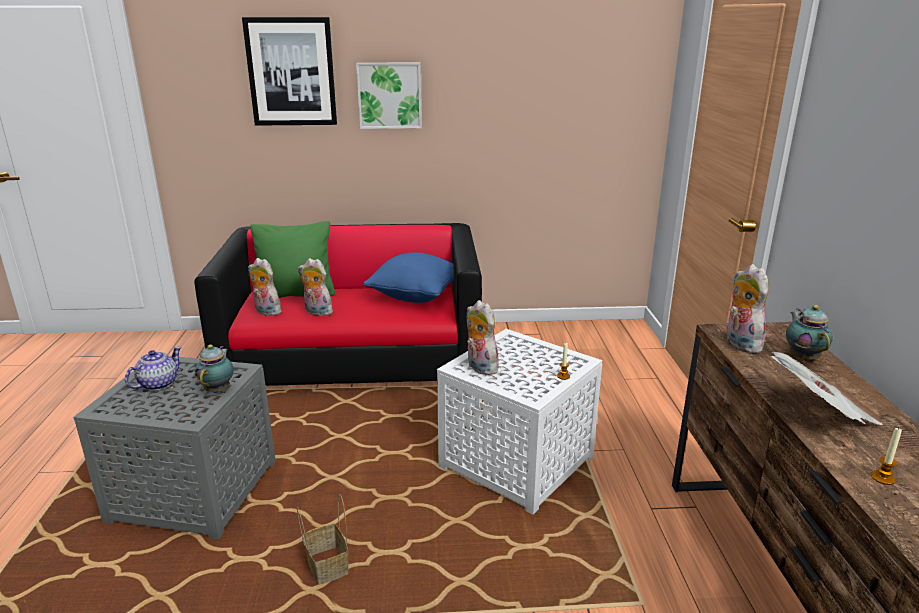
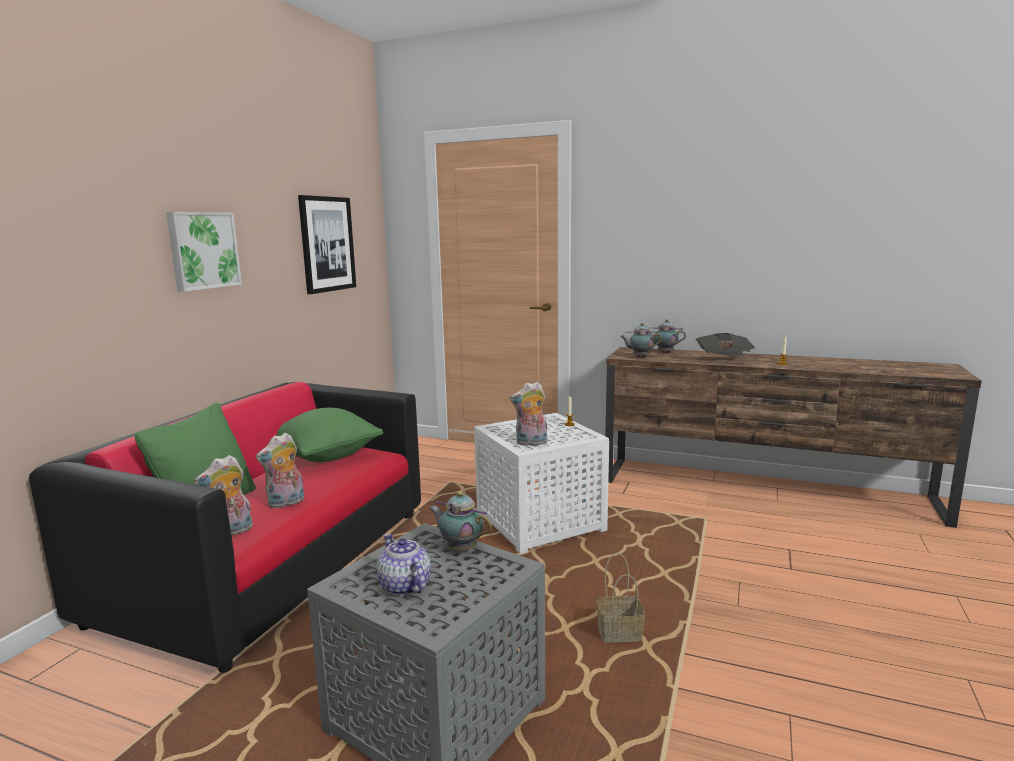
camera: 65 degrees left, 10 degrees down
picture [242,17,337,126] -> picture moved to [298,195,356,294]
blue pillow [363,252,454,303] -> green pillow [277,408,383,462]
plush toy [727,264,769,353] -> teapot [620,323,662,357]

